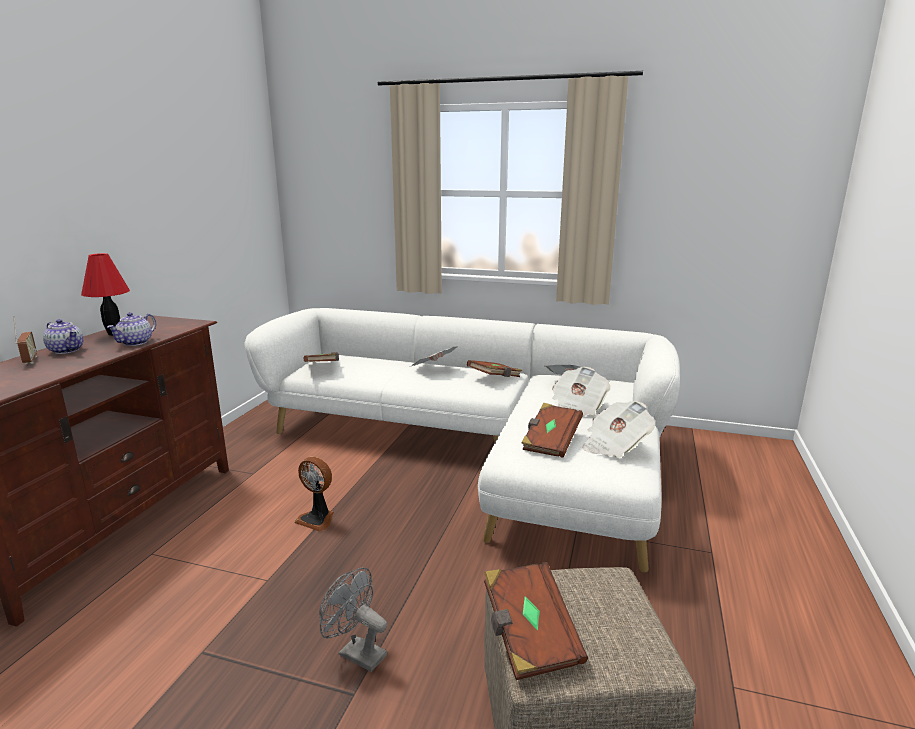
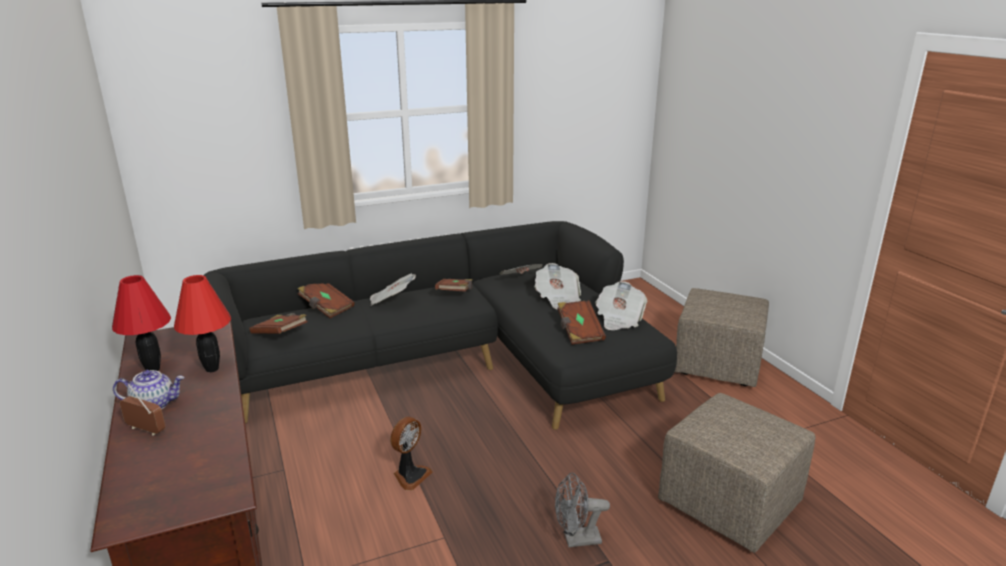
camera: 40 degrees left, 5 degrees up
teapot [107,312,156,346] -> red table lamp [174,275,231,372]
white sofa [244,308,680,572] -> black sofa [203,221,677,430]
fan [294,457,334,532] -> fan turned 45 degrees counterclockwise [390,417,432,490]
brown book [484,562,588,680] -> brown book moved to [298,284,355,319]
none -> beige ottoman [675,288,769,387]

